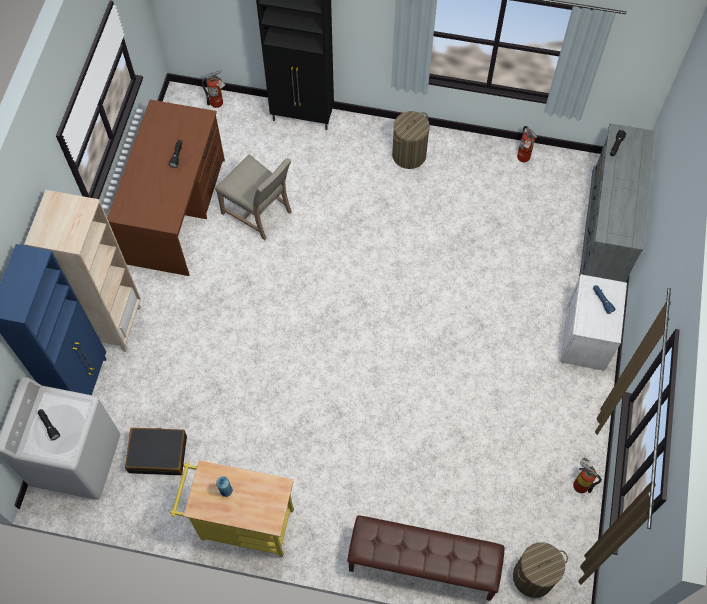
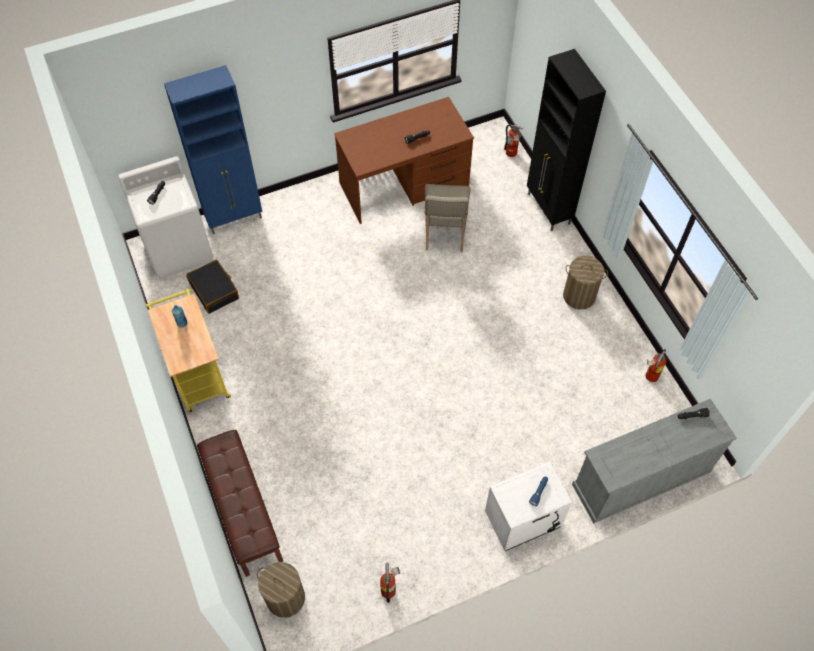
camera: 55 degrees right, 5 degrees down
beige bookcase [24,190,141,352] -> none

